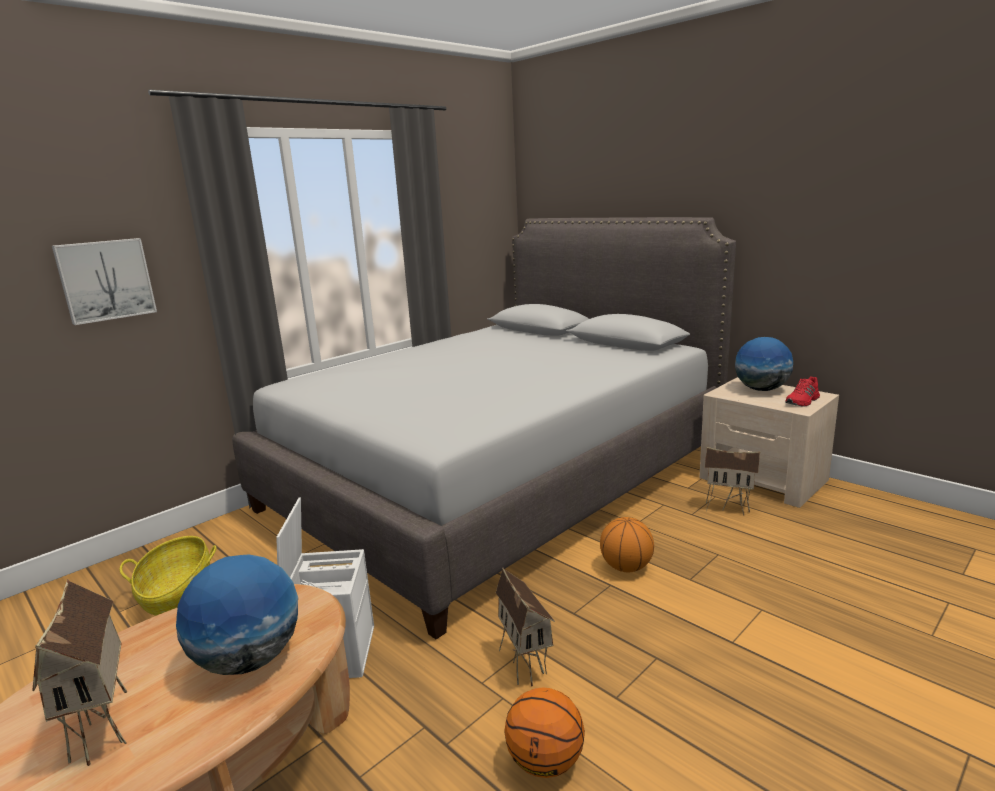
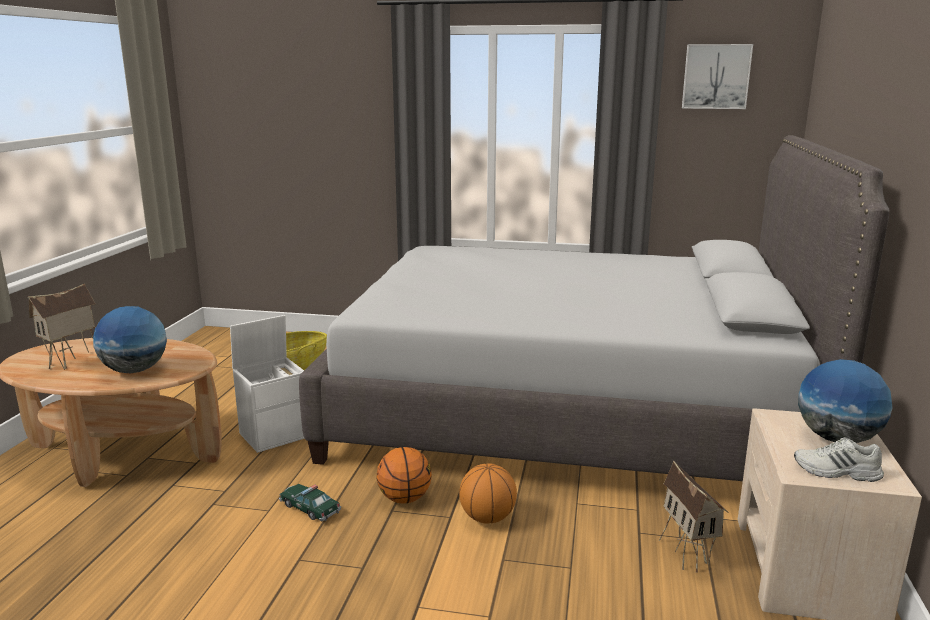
camera: 55 degrees right, 0 degrees up
picture [52,238,157,325] -> picture moved to [682,44,753,109]
toy house [496,567,555,686] -> toy car [279,484,341,521]
basketball [504,687,585,778] -> basketball moved to [377,447,432,504]
red shoe [785,376,820,407] -> white shoe [794,438,884,482]

